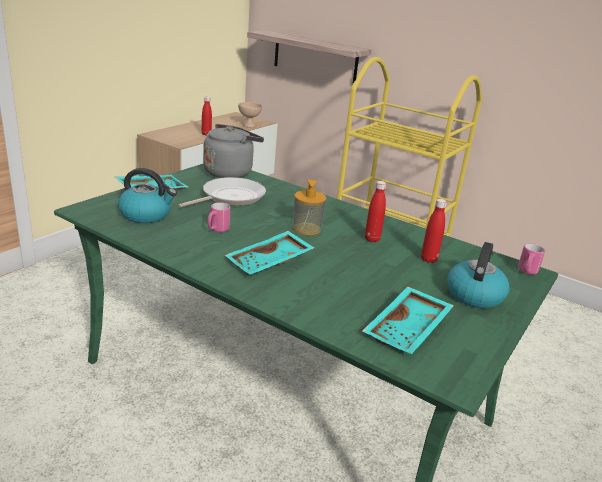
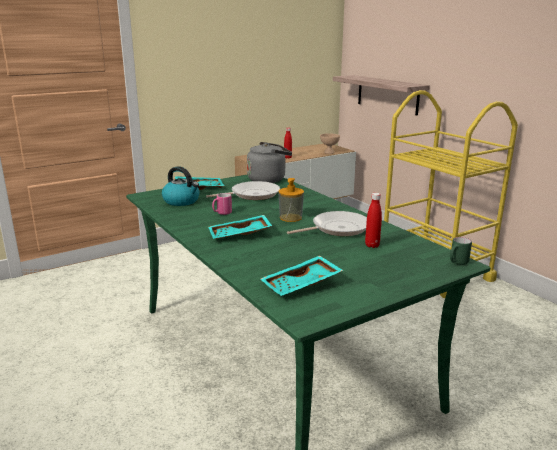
camera: 25 degrees right, 5 degrees down
red bottle [365,181,386,242] -> frying pan [287,211,367,236]
kettle [447,242,509,308] -> none
pink mug [518,243,545,274] -> green mug [450,237,472,265]

